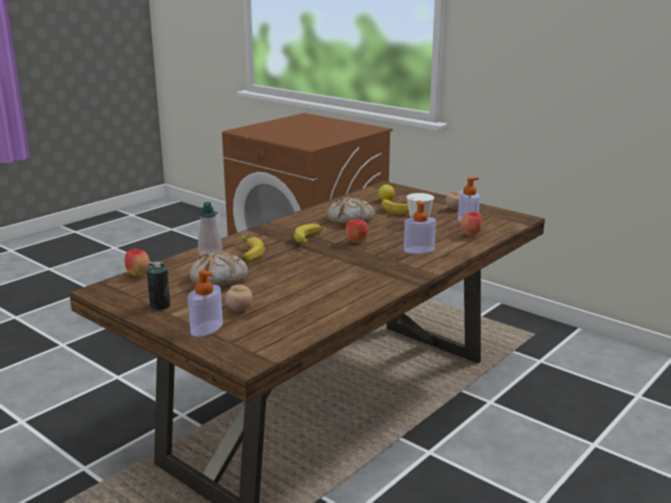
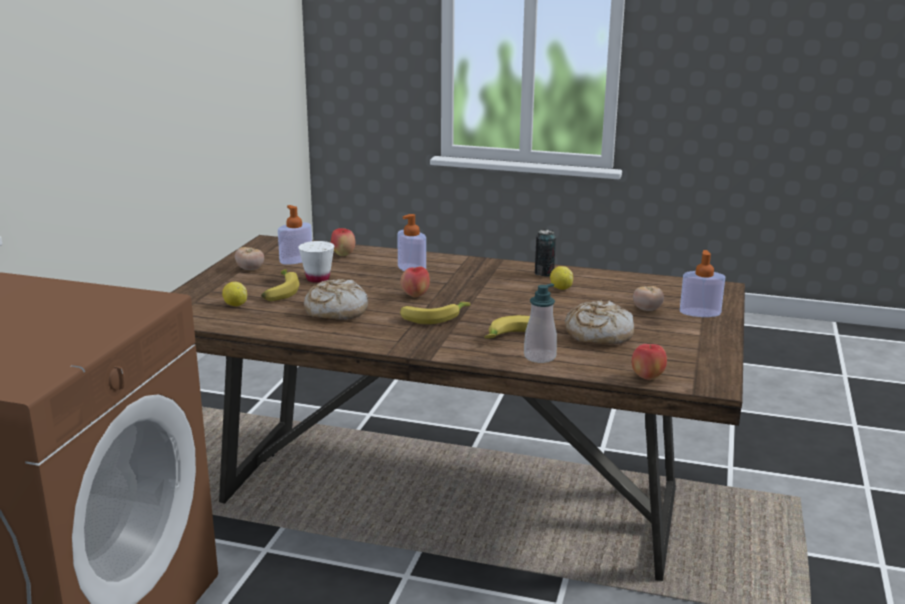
camera: 115 degrees left, 0 degrees up
can [147,262,171,310] -> can moved to [535,229,556,277]
none -> lemon [550,266,573,290]

